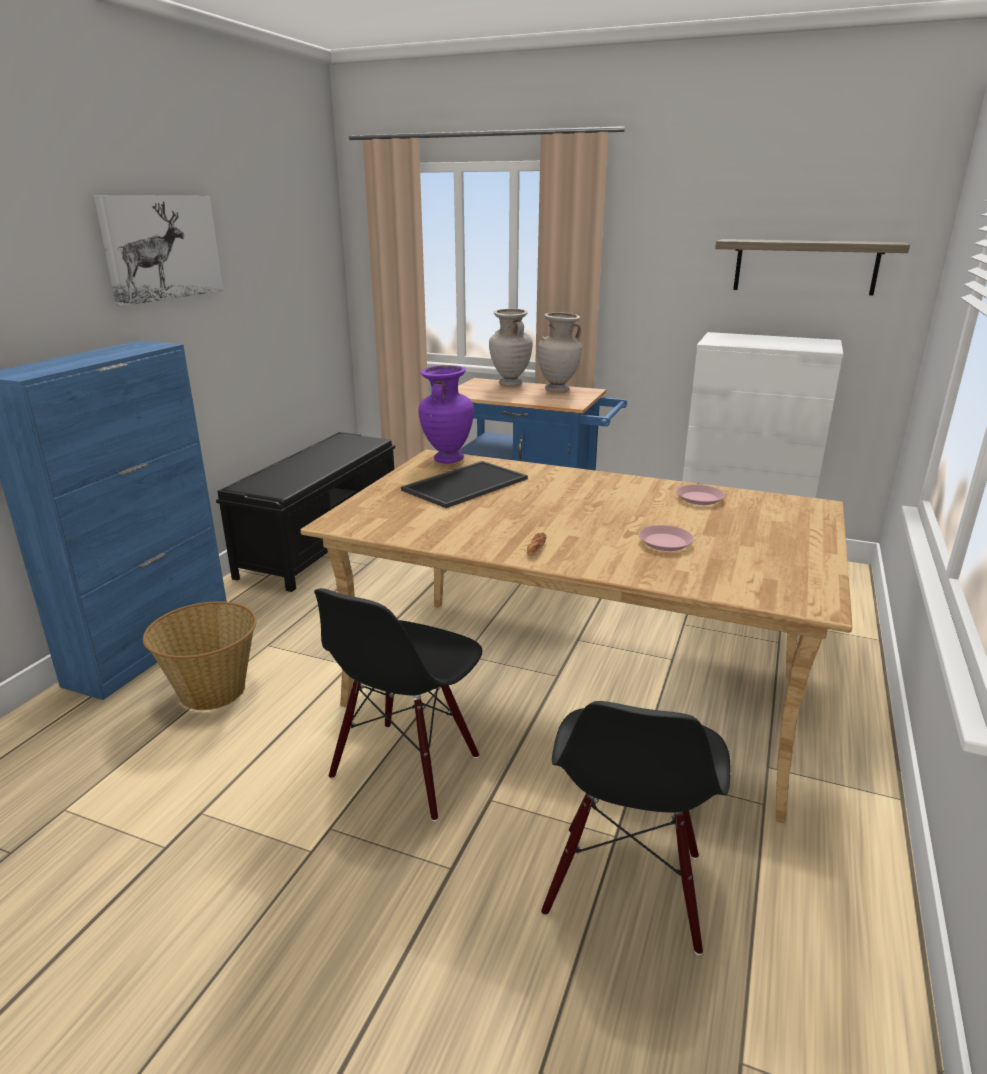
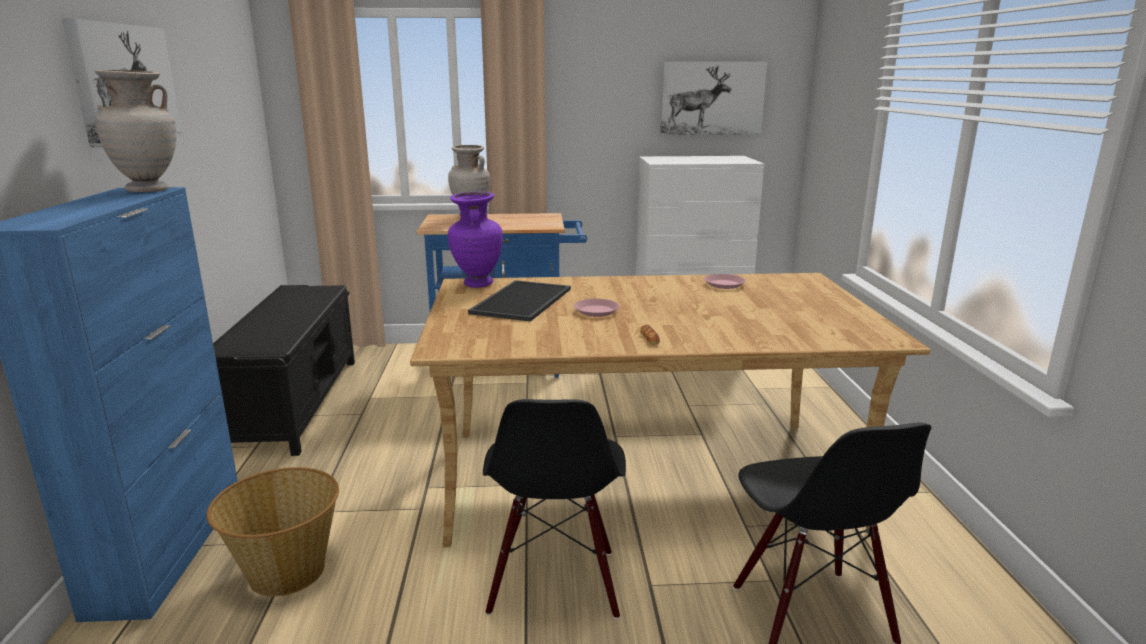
camera: 25 degrees left, 5 degrees down
beige vase [537,312,582,392] -> beige vase moved to [95,70,176,192]
pink plate [639,525,694,551] -> pink plate moved to [574,299,619,317]
shelf [715,239,910,295] -> picture [660,61,767,135]

